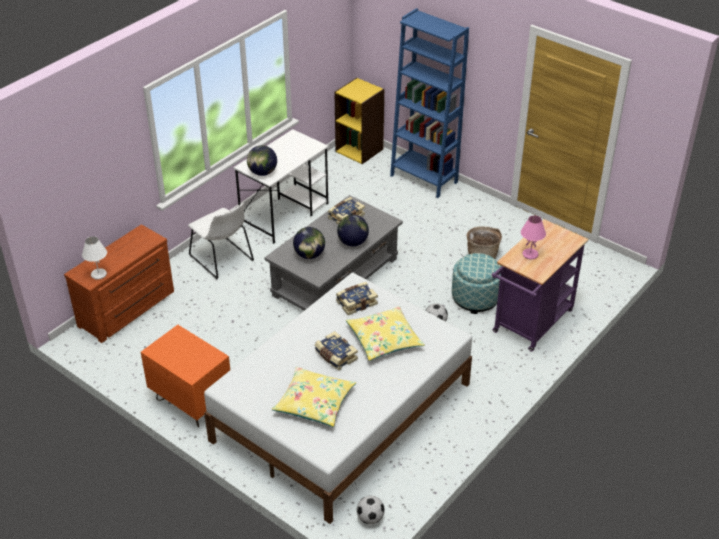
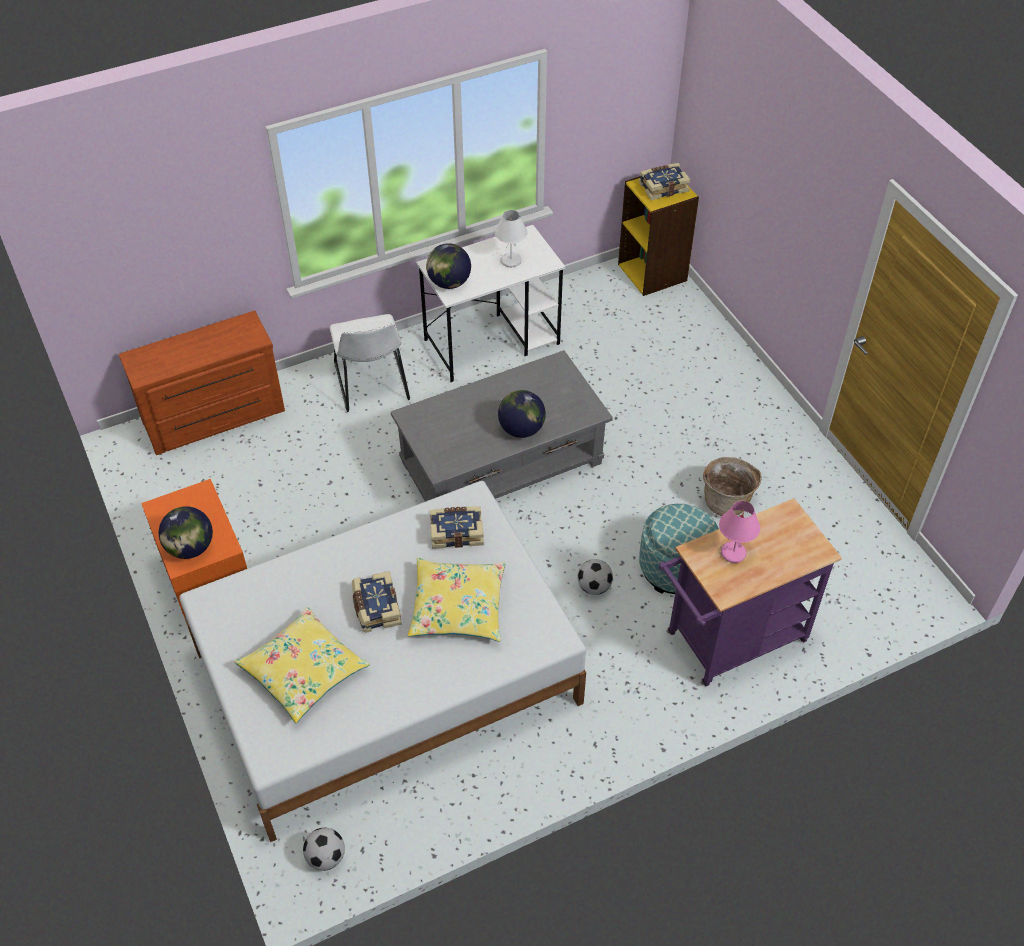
camera: 25 degrees right, 10 degrees up
white table lamp [82,236,107,280] -> white table lamp moved to [495,210,528,267]
globe [293,227,325,259] -> globe moved to [159,506,213,559]
book [328,197,365,224] -> book moved to [639,163,691,200]
blue bookcase [390,8,469,198] -> none

